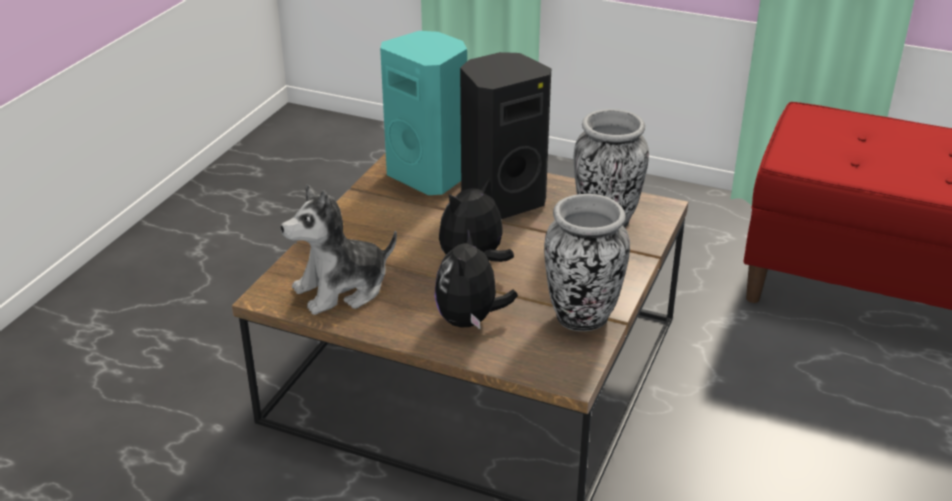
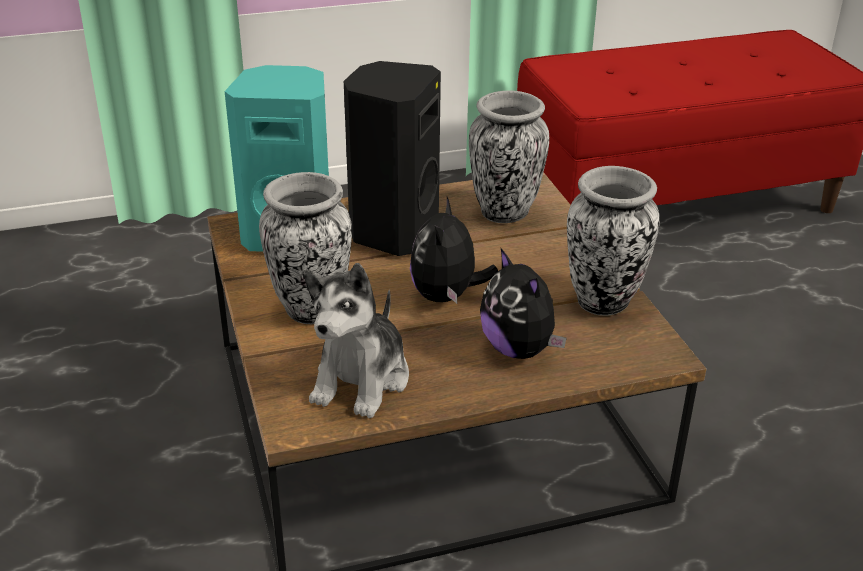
camera: 40 degrees left, 0 degrees up
none -> vase [259,172,352,324]

